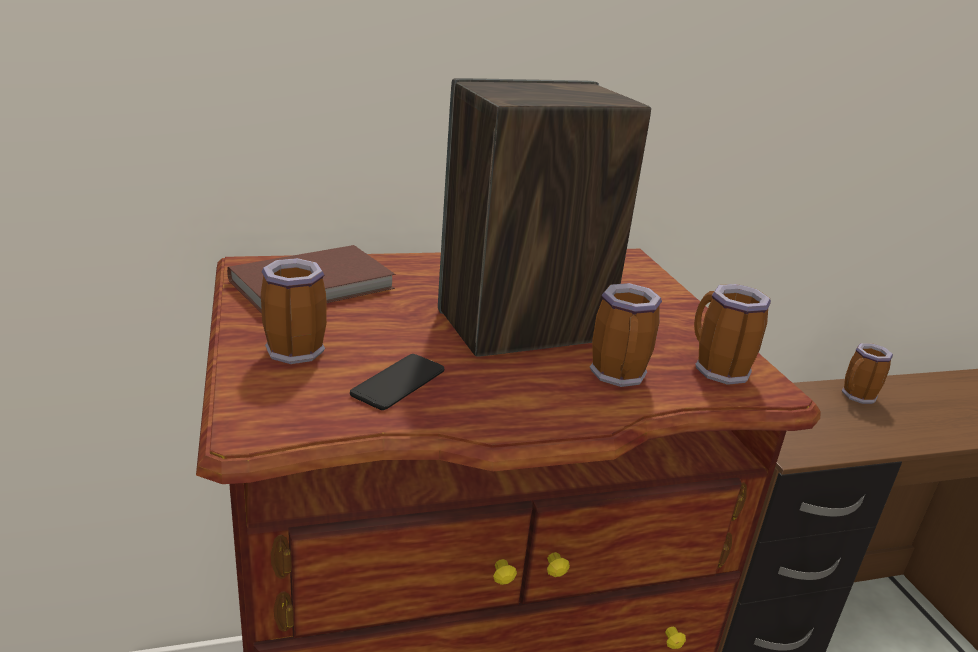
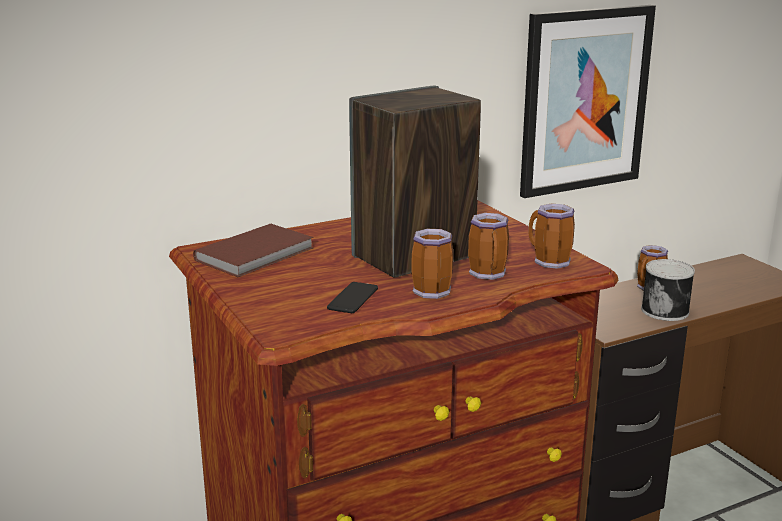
camera: 10 degrees left, 5 degrees down
mug [261,258,327,364] -> mug moved to [411,229,453,299]
none -> picture [520,5,656,198]
none -> can [641,259,695,321]

